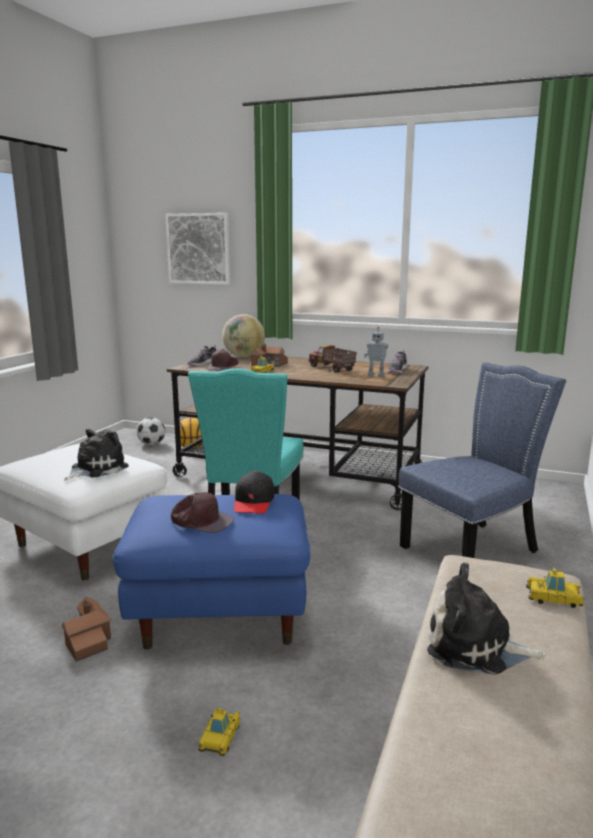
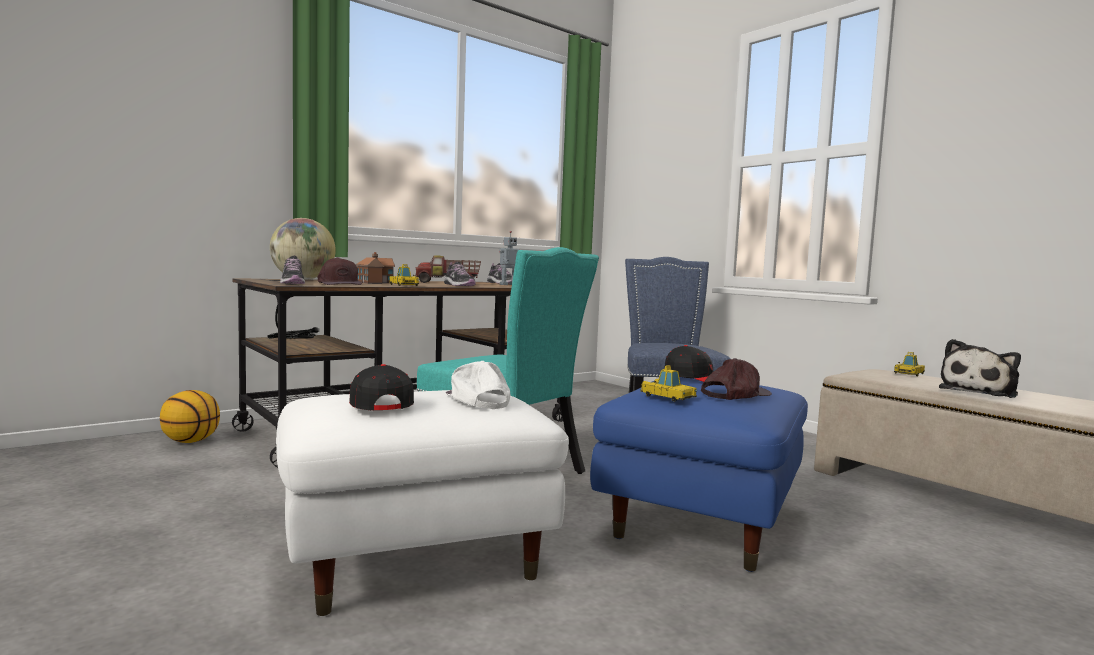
camera: 60 degrees left, 10 degrees down
toy house [61,597,111,662] -> none
plush toy [64,429,129,481] -> white cap [445,361,510,409]
football [137,417,165,445] -> none
picture [165,213,230,285] -> none
toy car [198,708,241,756] -> toy car moved to [640,365,697,402]
none -> black cap [349,364,414,411]
none -> shoe [444,262,476,286]

